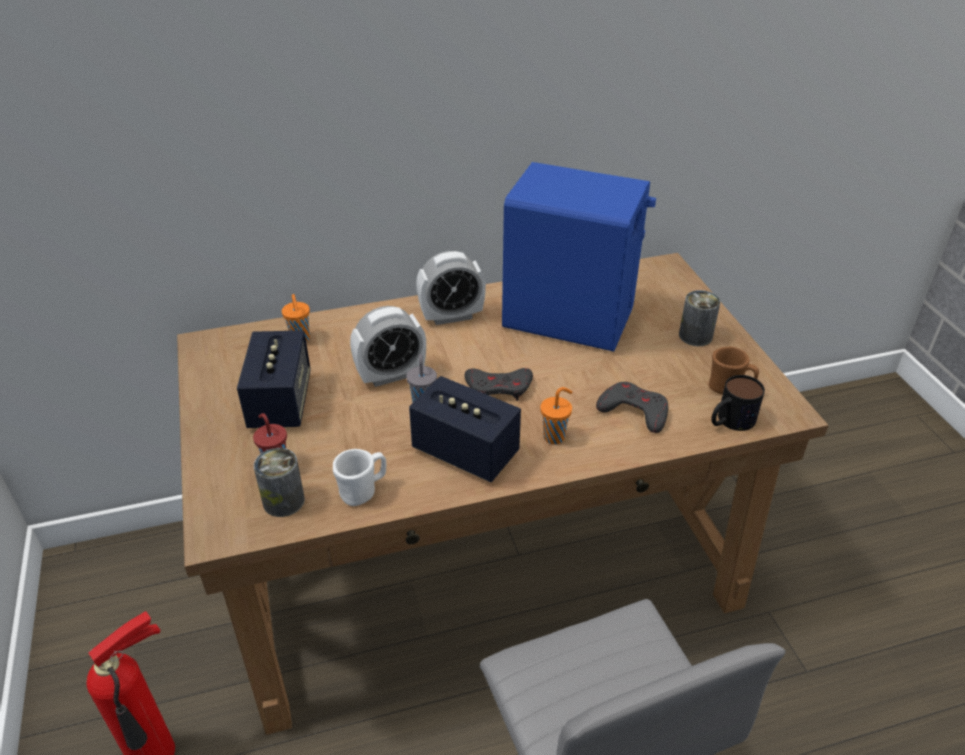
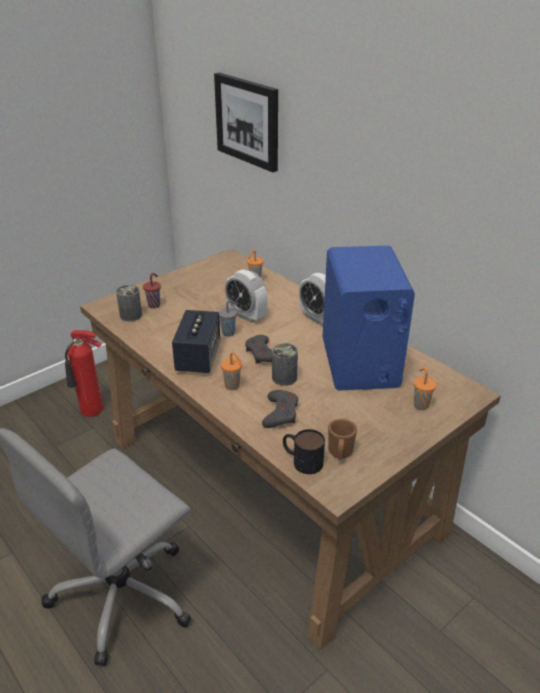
camera: 65 degrees right, 5 degrees down
speaker [237,330,311,428] -> none
white mug [333,449,386,506] -> none
can [679,290,720,346] -> can moved to [272,343,298,386]
none -> picture [214,73,278,172]
none -> orange cup [414,368,436,410]

